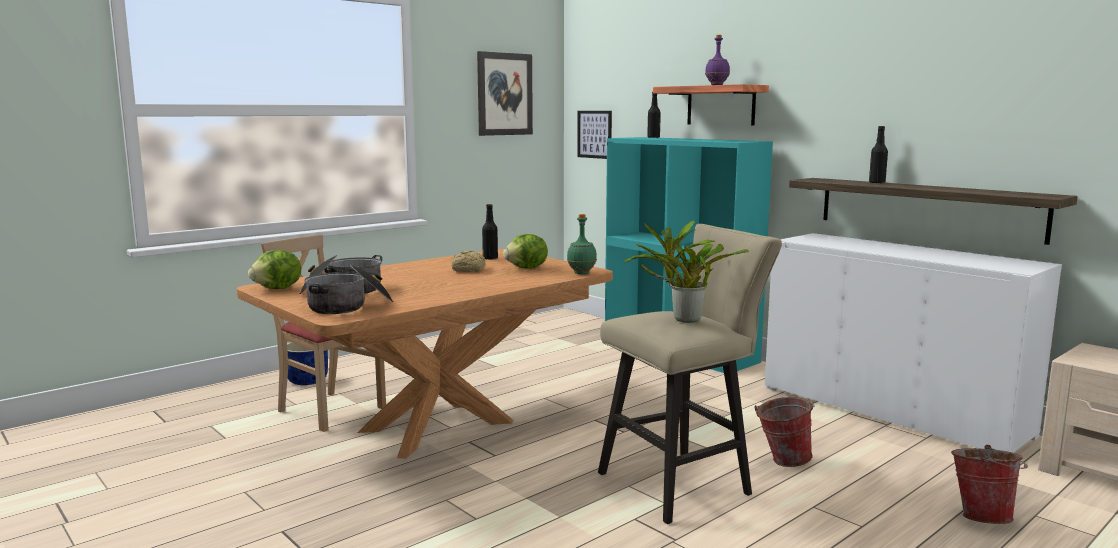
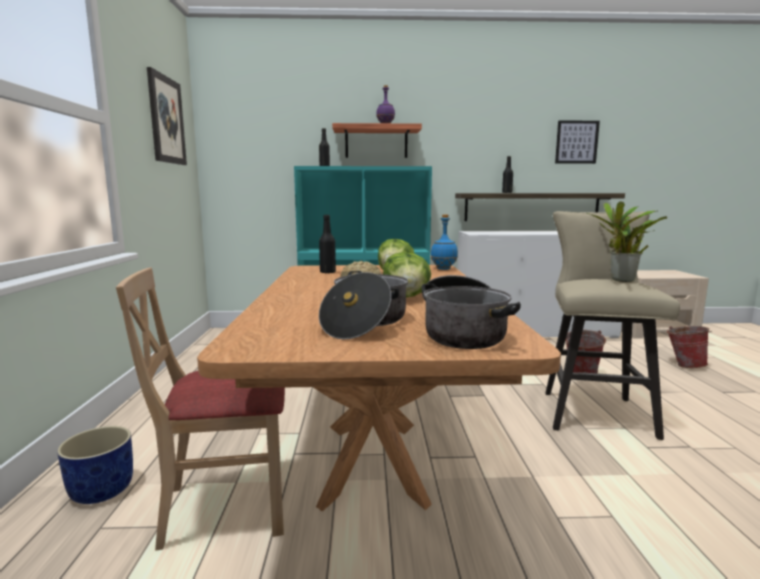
camera: 50 degrees left, 0 degrees up
lettuce [248,250,301,289] -> lettuce moved to [383,252,431,298]
green bottle [567,214,597,274] -> blue bottle [430,214,458,270]
picture [577,111,612,159] -> picture moved to [555,121,600,164]

